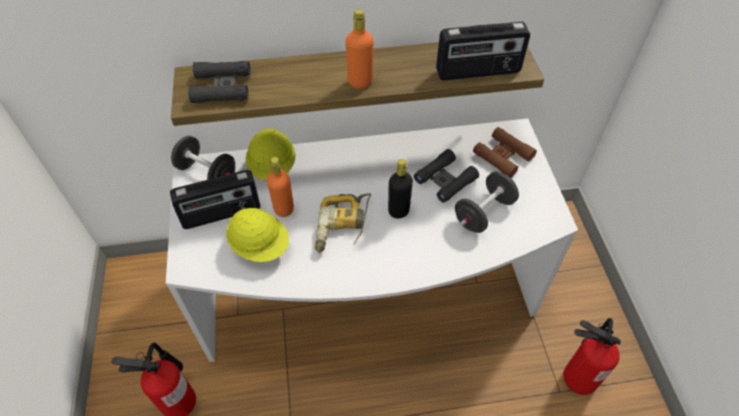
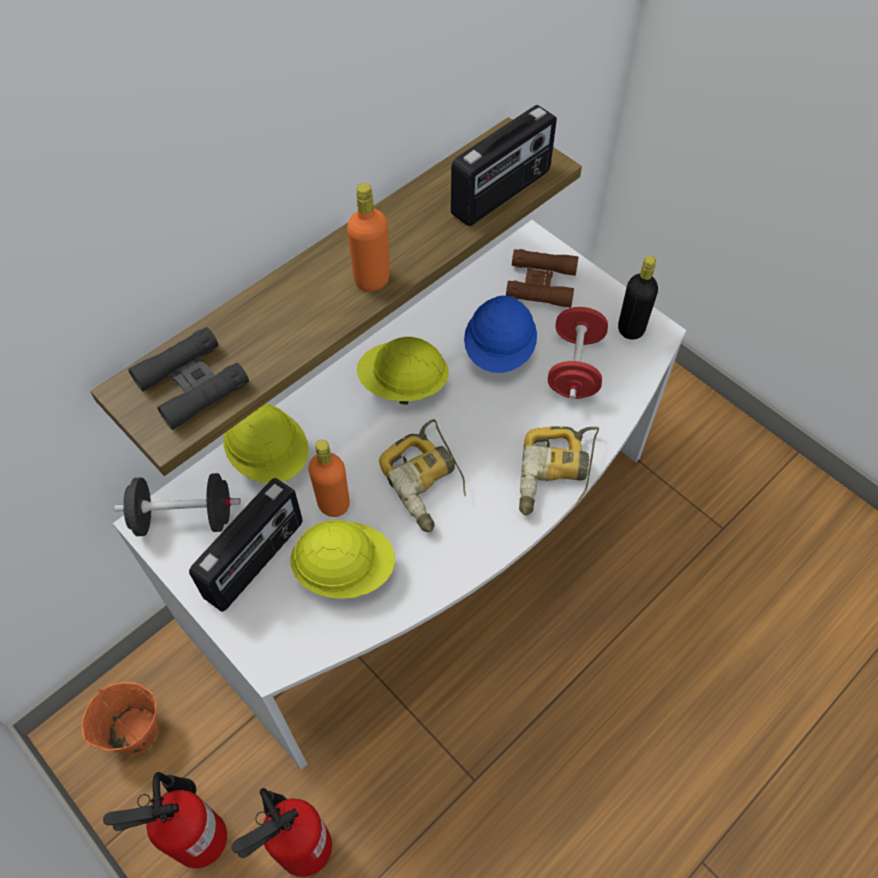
camera: 35 degrees left, 5 degrees up
black bottle [388,159,413,219] -> black bottle moved to [618,256,658,340]
black binoculars [414,149,479,203] -> blue hard hat [464,296,537,373]
black dumbbell [455,172,519,233] -> red dumbbell [548,307,608,399]
fire extinguisher [563,318,621,395] -> fire extinguisher moved to [103,772,227,868]
none -> orange bucket [81,682,158,755]
none -> yellow hard hat [357,337,449,405]
none -> power drill [519,426,599,515]

